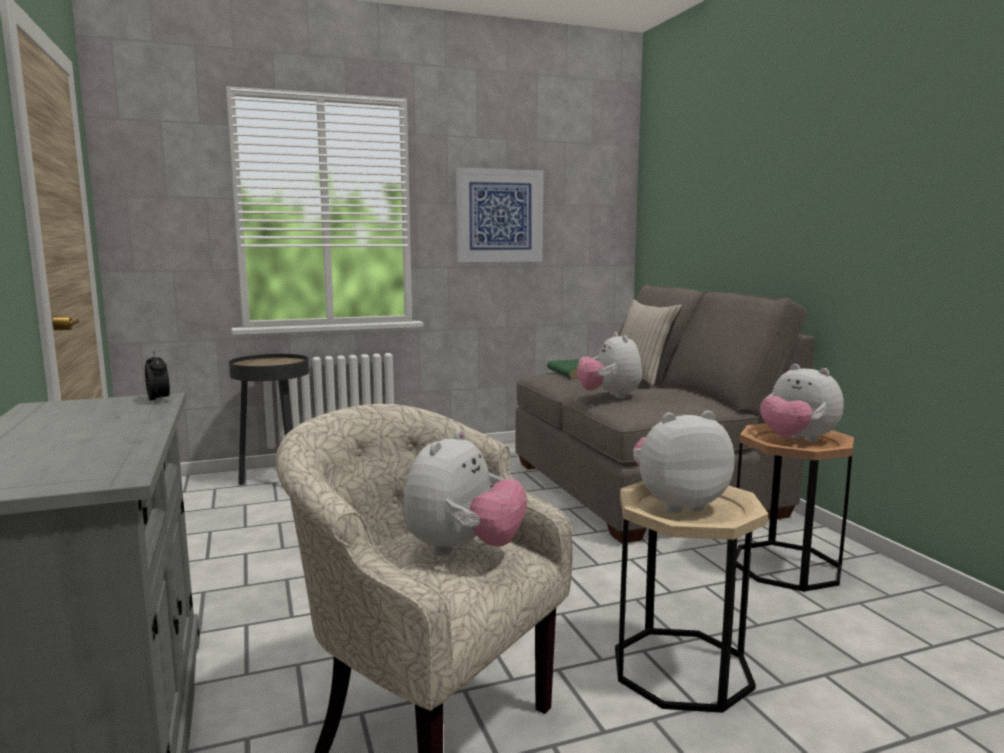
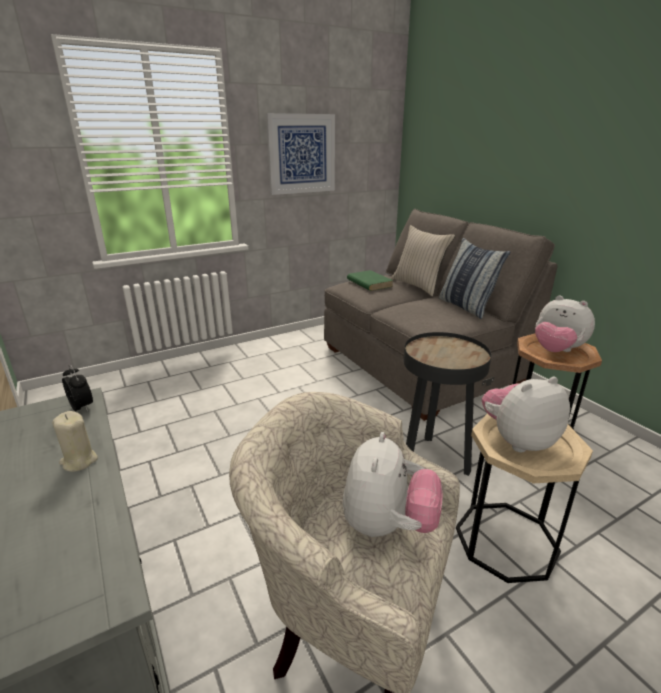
camera: 10 degrees left, 15 degrees up
black side table [229,354,309,485] -> black side table moved to [404,332,491,476]
plush toy [577,332,642,399] -> none
none -> beige candle [52,411,98,472]
none -> pillow [439,238,510,319]

